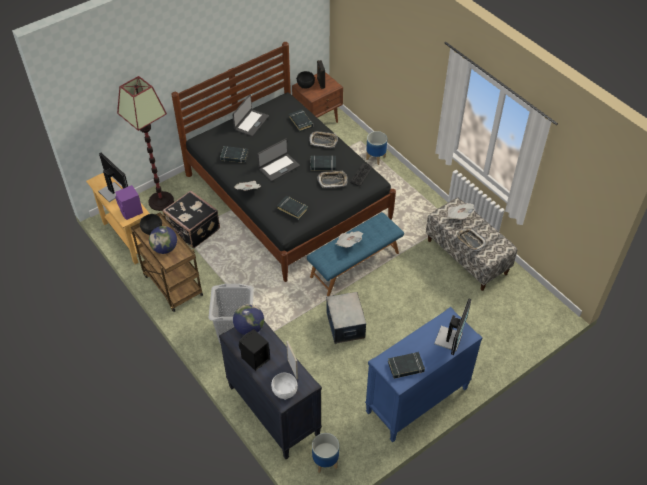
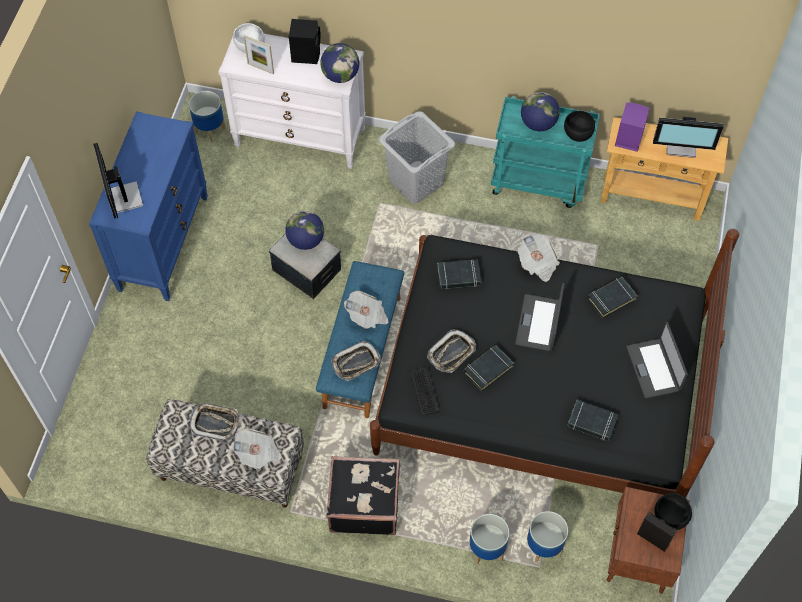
camera: 140 degrees right, 10 degrees up
floor lamp [117,76,174,211] -> none
brown cart [131,212,203,312] -> turquoise cart [491,96,600,208]
black suitcase [163,190,220,248] -> black suitcase moved to [326,456,400,535]
black dresser [219,321,322,459] -> white dresser [218,28,366,169]
tray [309,131,338,148] -> tray moved to [331,341,381,381]
black book [388,352,425,379] -> none
none -> globe [285,211,324,250]
none -> planter [527,511,568,563]

